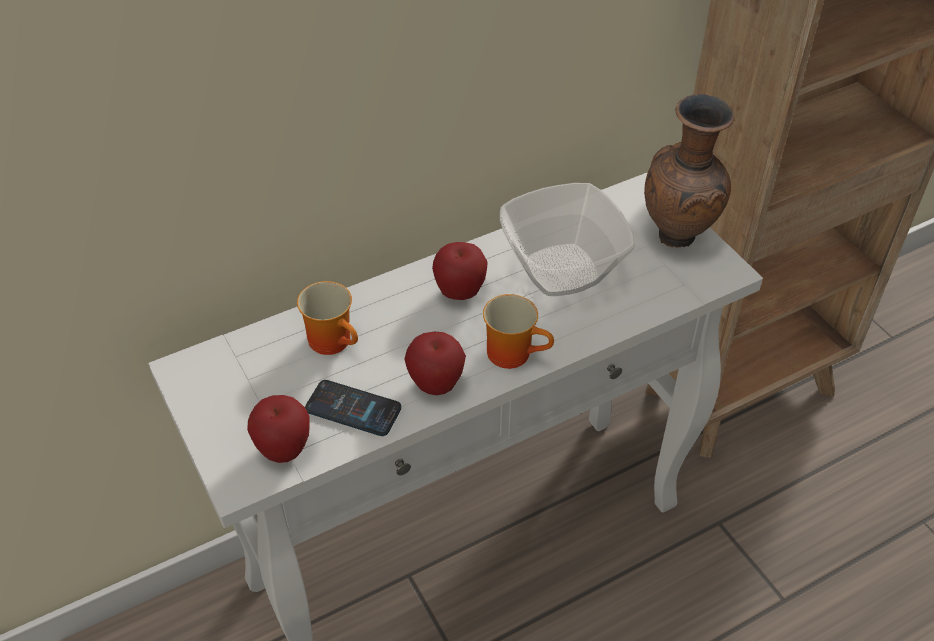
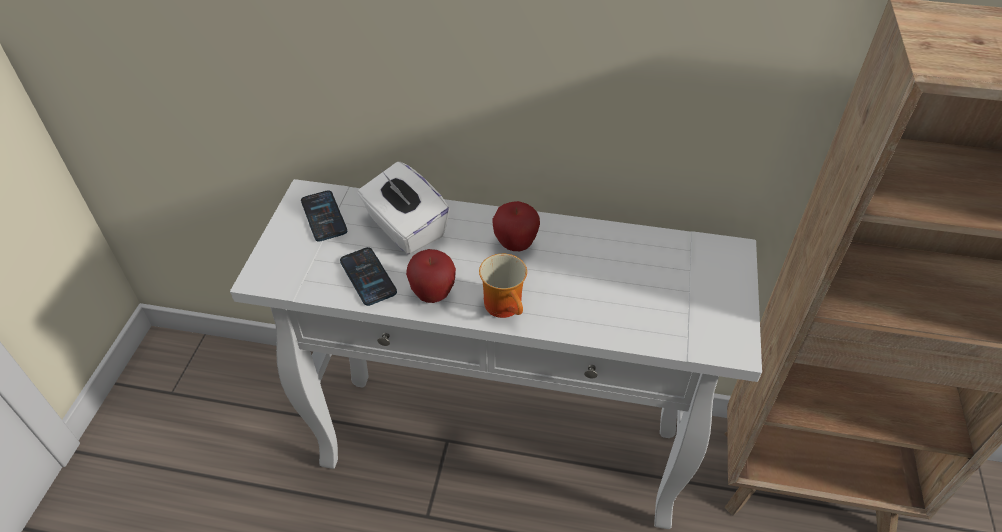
camera: 40 degrees right, 0 degrees up
apple [247,395,310,463] -> none
mug [297,281,358,355] -> white tissue box [358,161,450,255]
bowl [500,183,635,296] -> none
brown vase [644,94,735,248] -> none
none -> phone [301,191,347,241]

